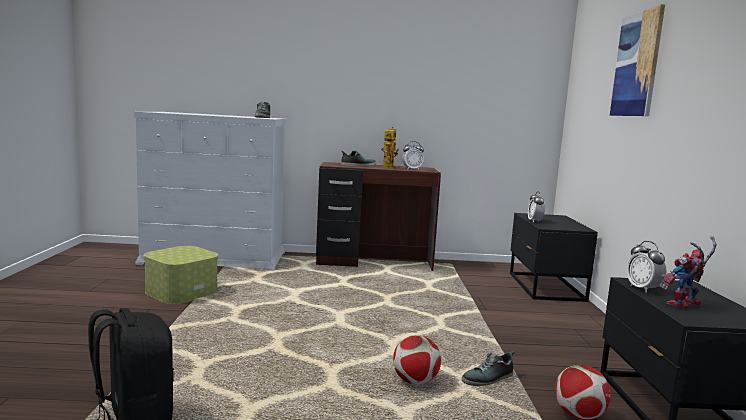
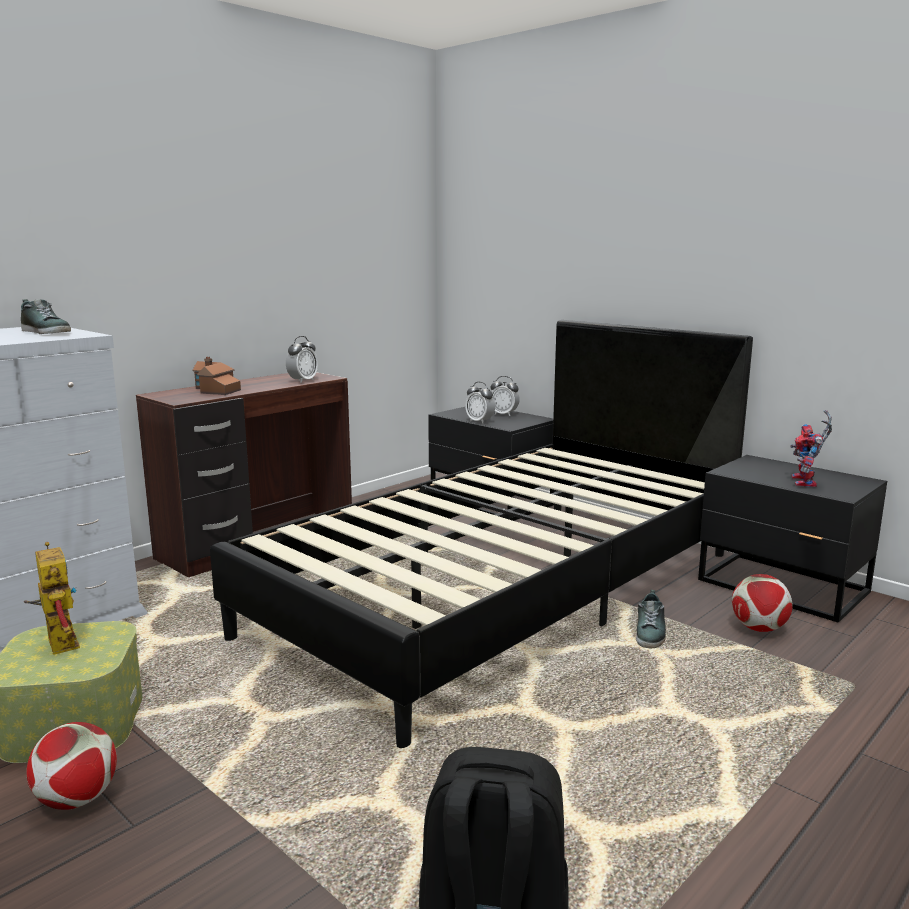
camera: 45 degrees left, 5 degrees up
shoe [341,150,376,166] -> toy house [192,357,241,395]
toy robot [381,127,399,168] -> toy robot moved to [24,542,80,655]
football [393,335,441,385] -> football moved to [27,722,117,810]
picture [610,4,665,116] -> none
alarm clock [626,241,667,293] -> alarm clock moved to [490,376,520,416]
none -> black bed [210,320,753,748]

